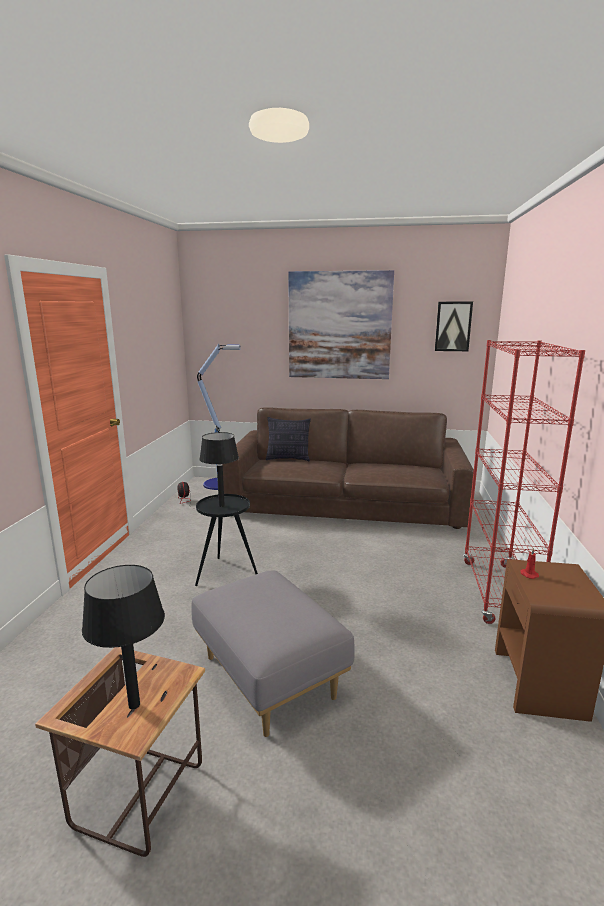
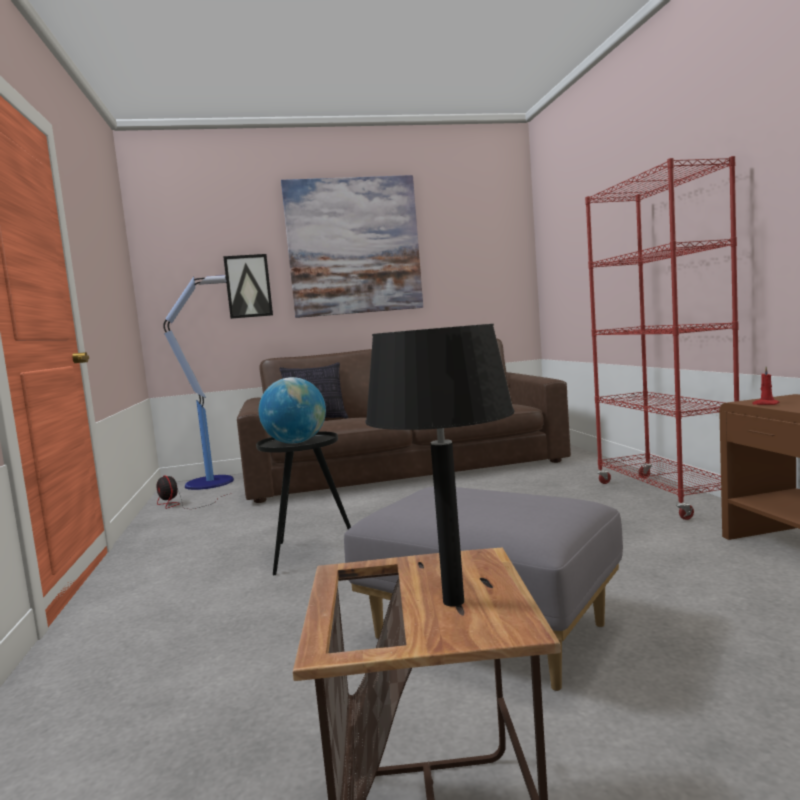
camera: 20 degrees left, 10 degrees down
black table lamp [199,432,239,507] -> globe [259,377,326,444]
picture [435,302,473,351] -> picture moved to [223,254,273,319]

